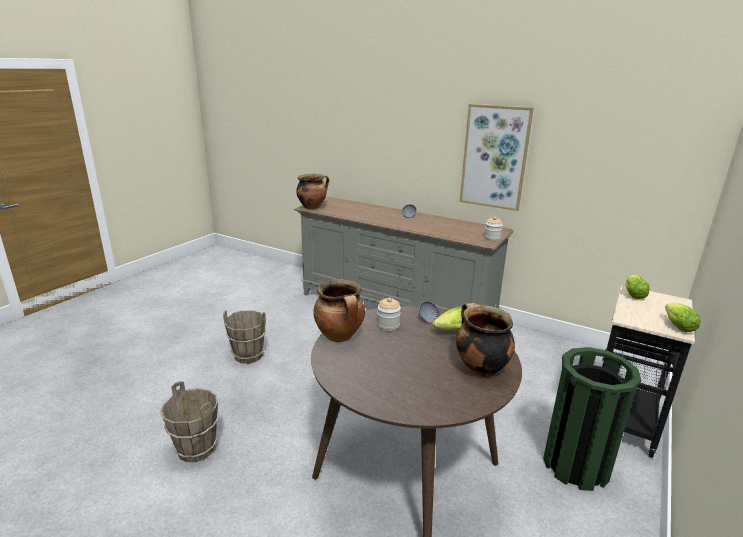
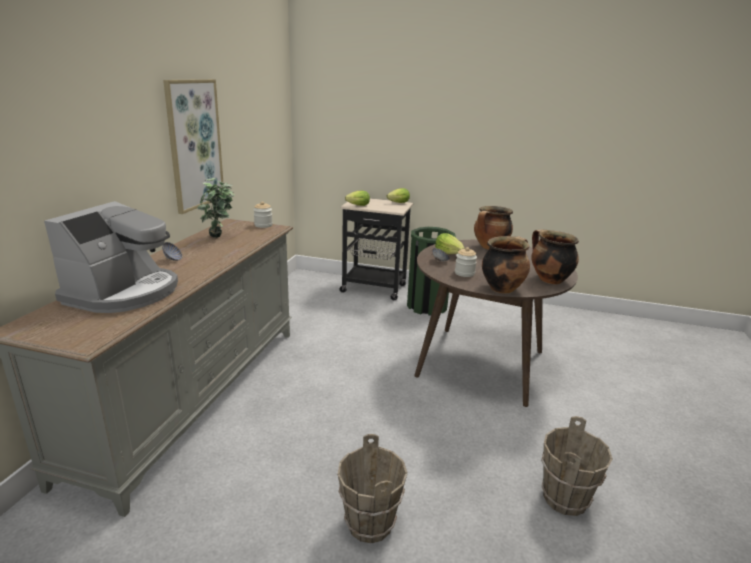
camera: 105 degrees left, 0 degrees up
cooking pot [296,174,329,209] -> cooking pot moved to [531,230,579,285]
none -> coffee machine [44,201,178,313]
none -> potted plant [197,178,235,238]

